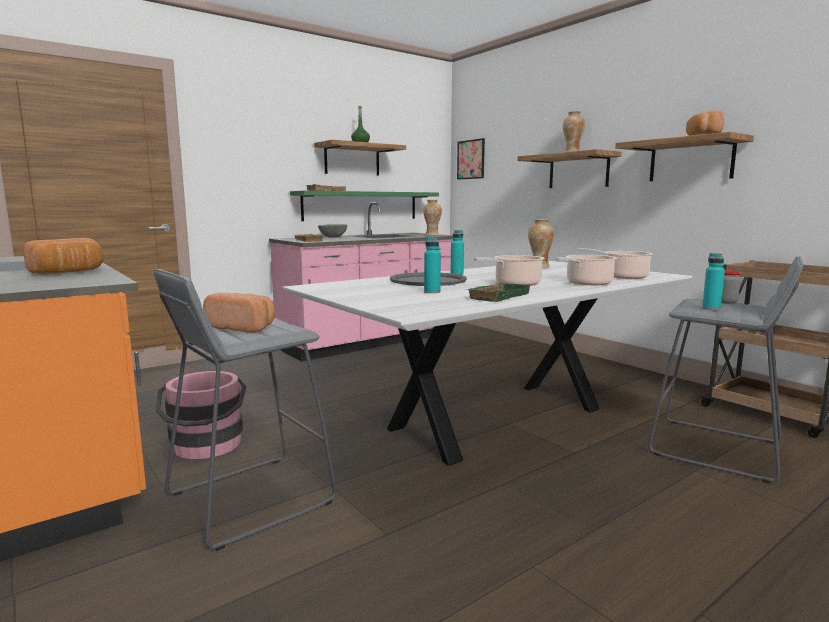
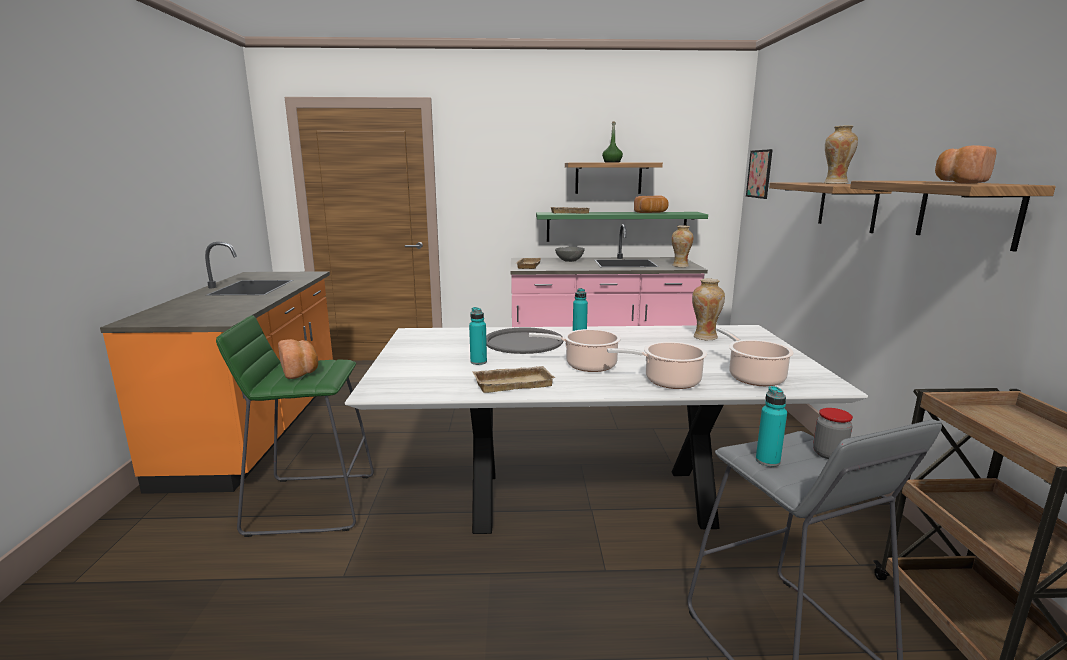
camera: 35 degrees right, 5 degrees up
bread [23,238,104,274] -> bread moved to [634,195,669,213]
grey stool [154,269,336,551] -> green stool [216,315,374,537]
pink bucket [156,371,246,459] -> none
green tray [467,283,531,302] -> beige tray [472,366,555,393]

